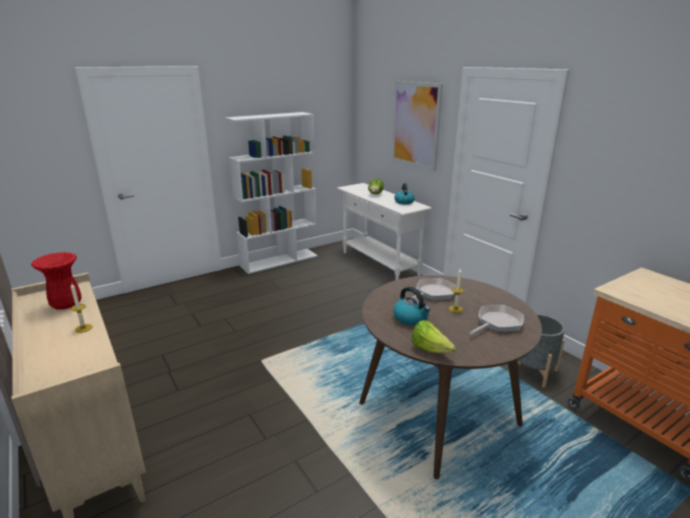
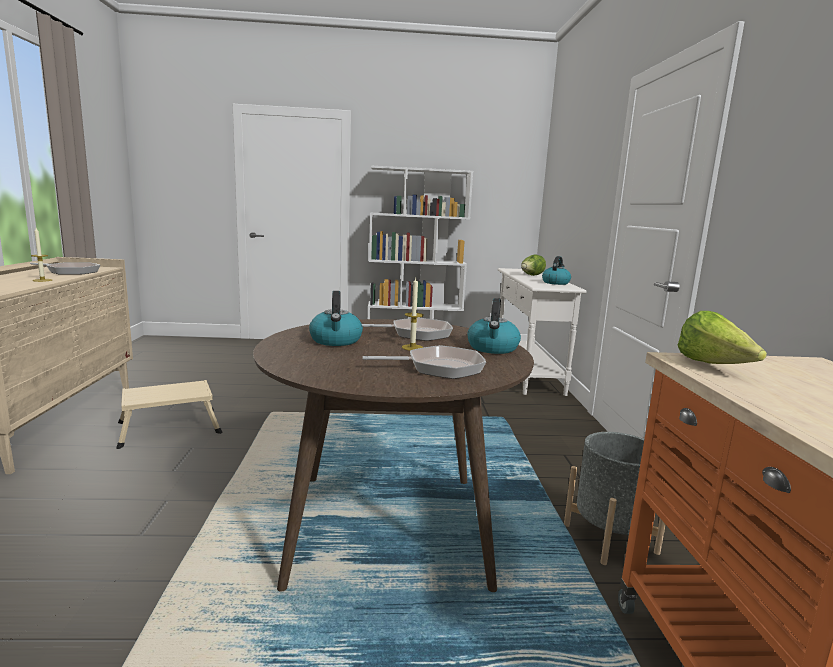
camera: 30 degrees right, 10 degrees down
red vase [31,252,82,310] -> frying pan [30,262,100,275]
picture [392,81,443,172] -> none
lettuce [412,320,456,353] -> lettuce moved to [677,311,767,364]
none -> beige step ladder [116,380,223,449]
none -> kettle [467,298,521,354]

